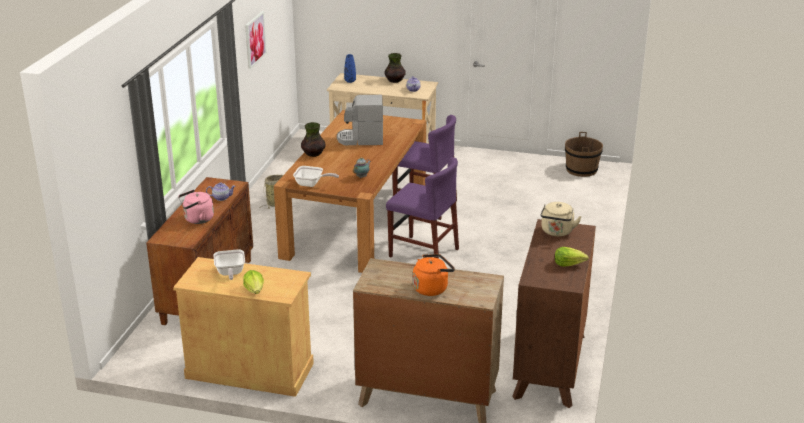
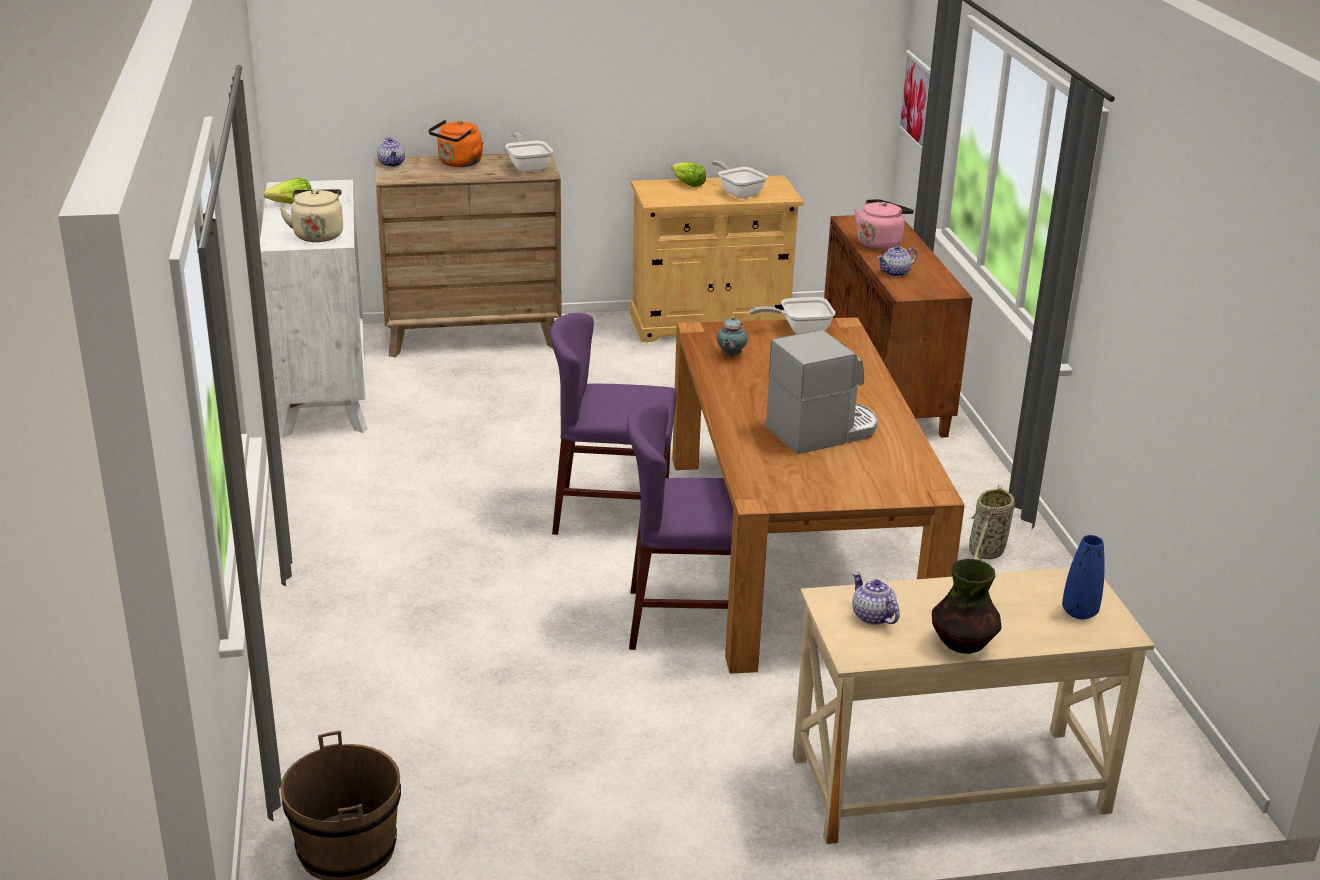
camera: 155 degrees right, 0 degrees up
picture [245,11,267,69] -> picture moved to [898,50,931,151]
vase [301,122,325,157] -> none
brown dresser [512,219,596,408] -> white dresser [260,180,368,438]
none -> teapot [377,137,405,167]
none -> frying pan [505,133,553,172]

